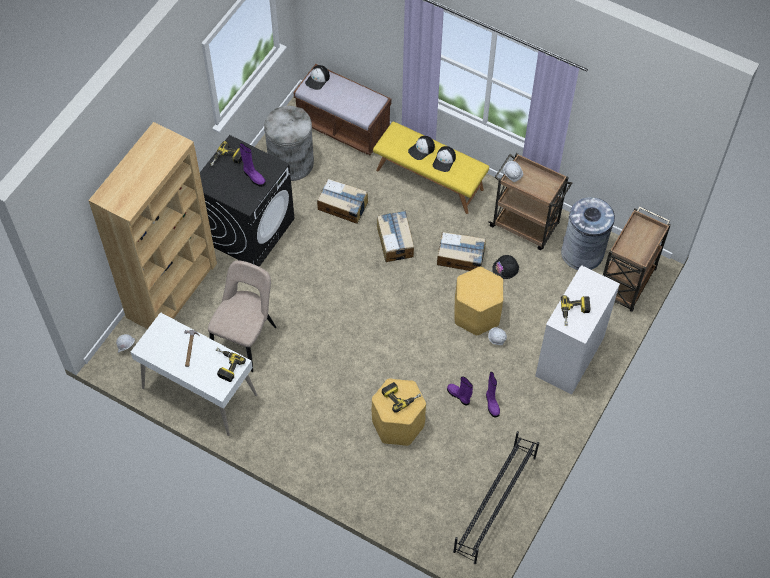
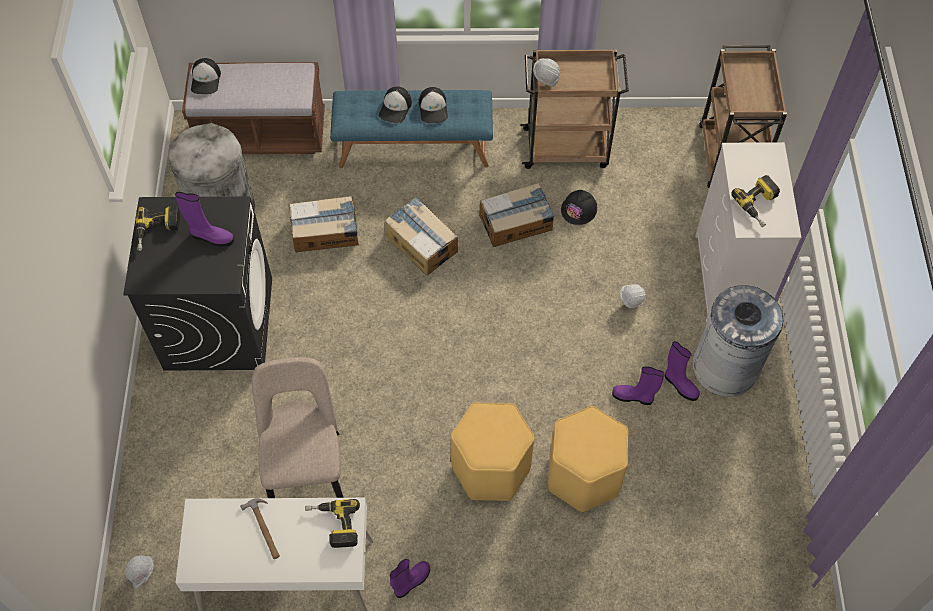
camera: 30 degrees left, 0 degrees up
brown bookcase [88,122,217,329] -> none
yellow bench [373,122,489,214] -> blue bench [330,90,493,168]
power drill [382,382,421,413] -> none
black shoe rack [453,431,539,564] -> none
yellow stool [454,267,503,335] -> yellow stool moved to [451,402,535,501]
grey trash can [561,197,615,270] -> grey trash can moved to [692,285,783,397]
none -> purple boot [390,559,430,598]

